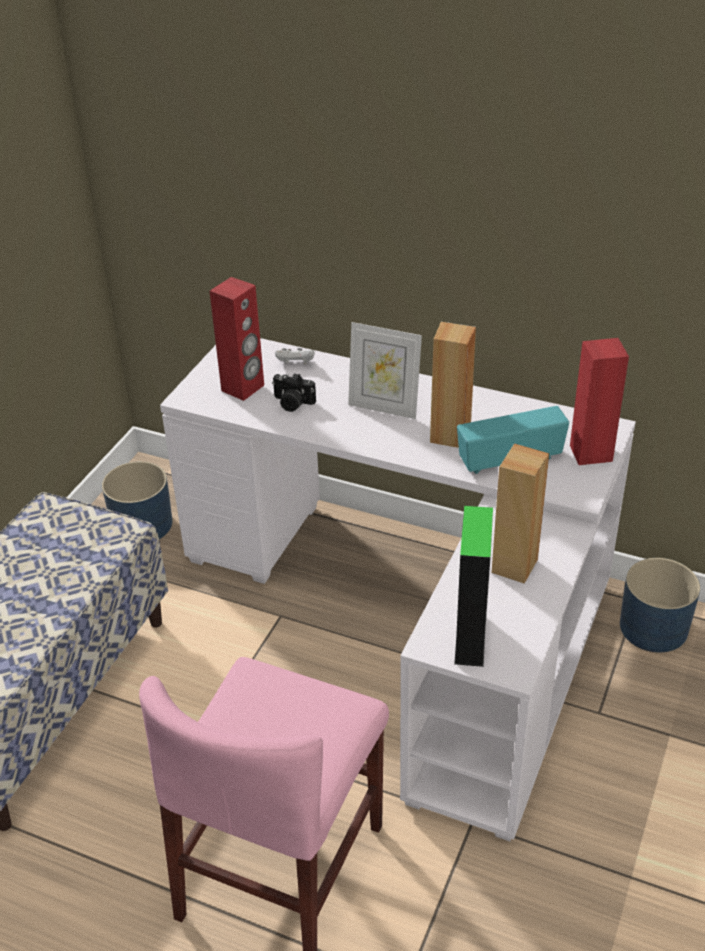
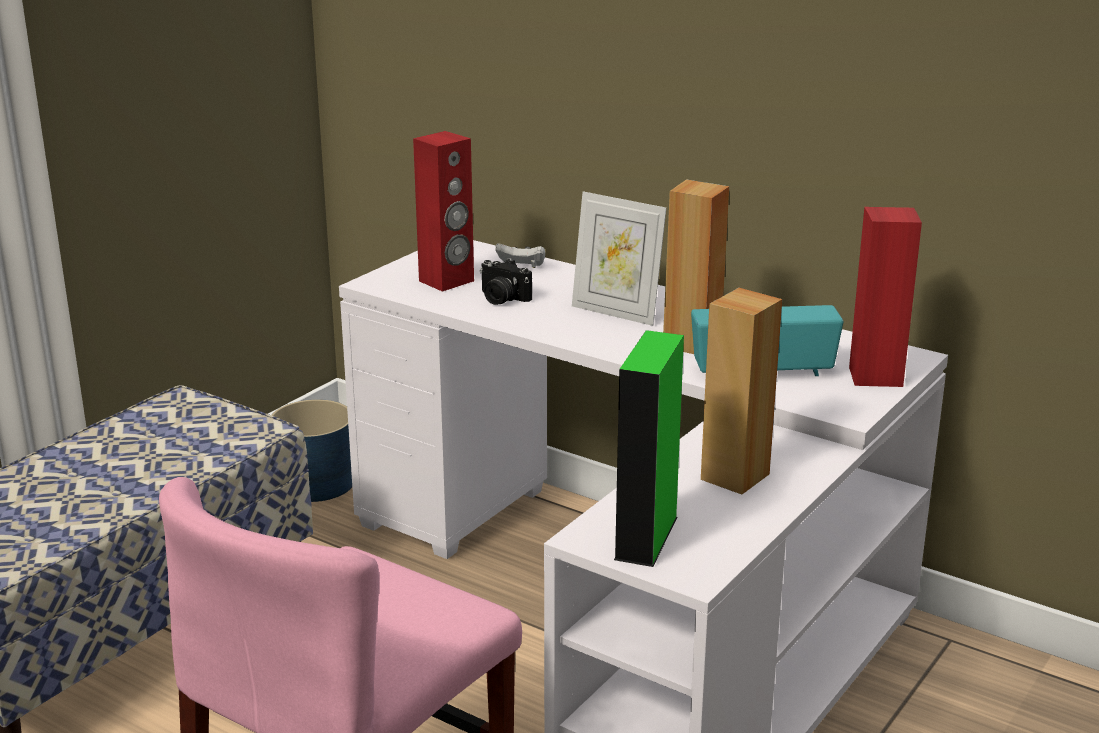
camera: 10 degrees right, 15 degrees down
blue planter [620,558,700,652] -> none

